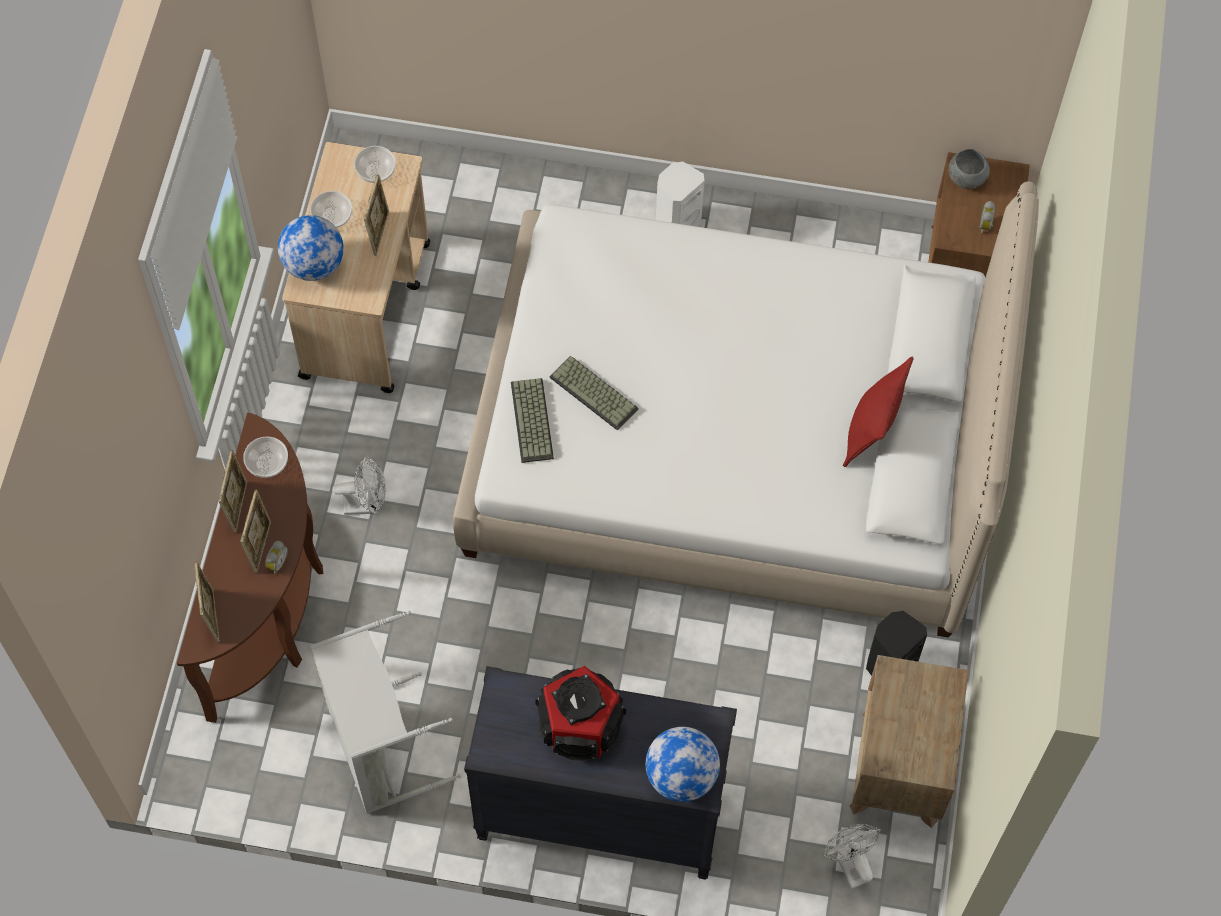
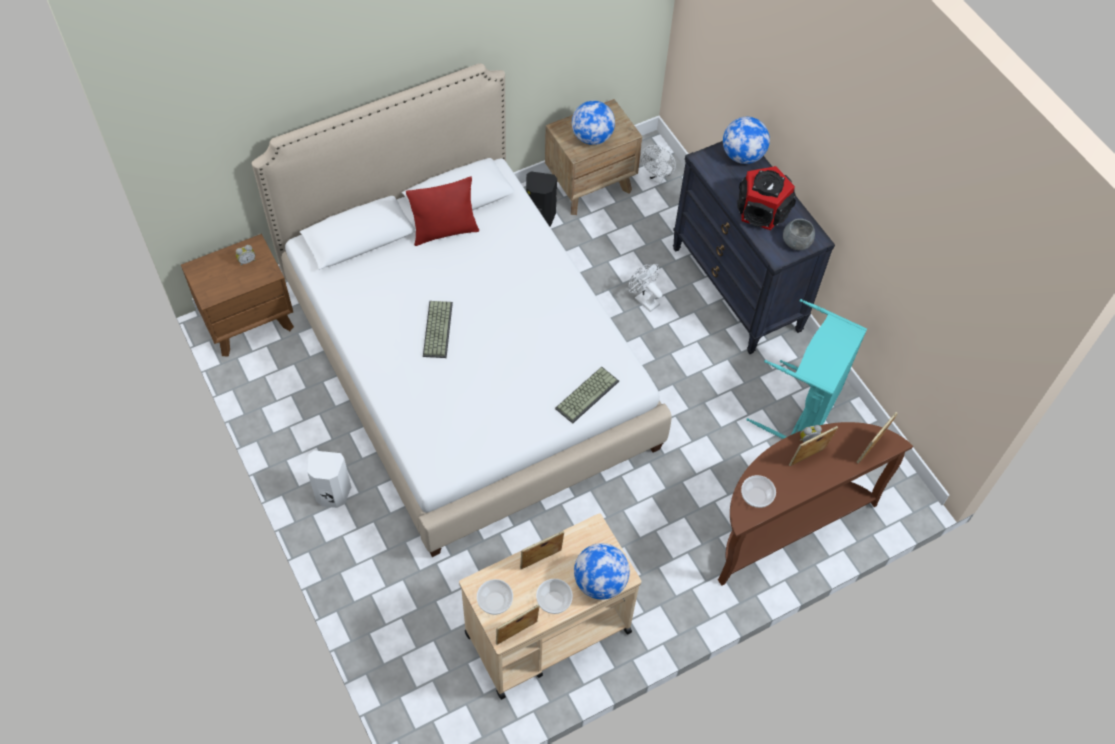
camera: 130 degrees left, 5 degrees down
picture frame [219,450,247,533] -> picture frame moved to [496,604,540,645]
grey laundry basket [310,611,461,814] -> turquoise laundry basket [746,299,867,439]
white fan [332,457,386,515] -> white fan moved to [628,264,662,312]
keyboard [550,356,638,431] -> keyboard moved to [423,301,453,358]
grey bowl [949,149,990,189] -> grey bowl moved to [783,219,815,250]
none -> globe [572,101,615,145]

